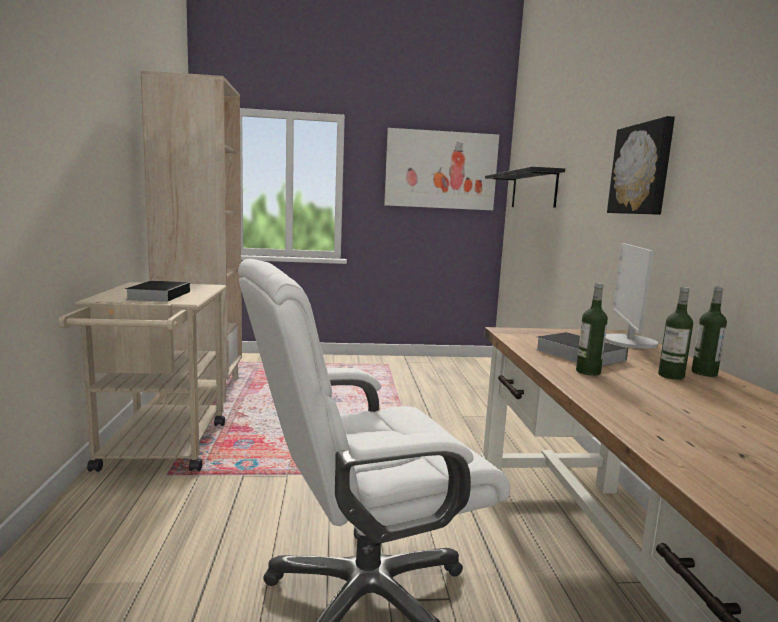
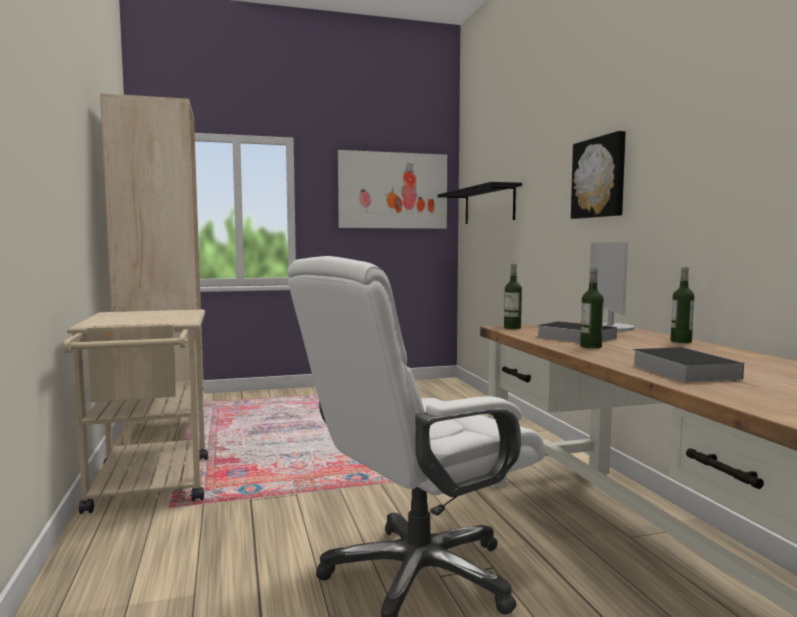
camera: 10 degrees left, 5 degrees down
book [125,281,190,302] -> book moved to [632,347,744,382]
bottle [658,287,693,380] -> bottle moved to [504,264,522,329]

